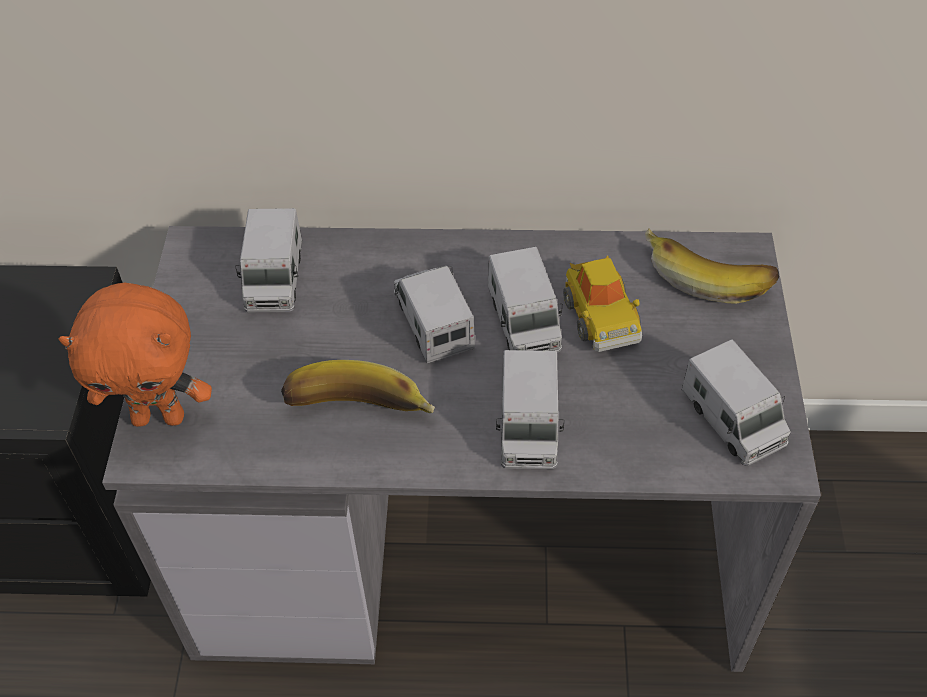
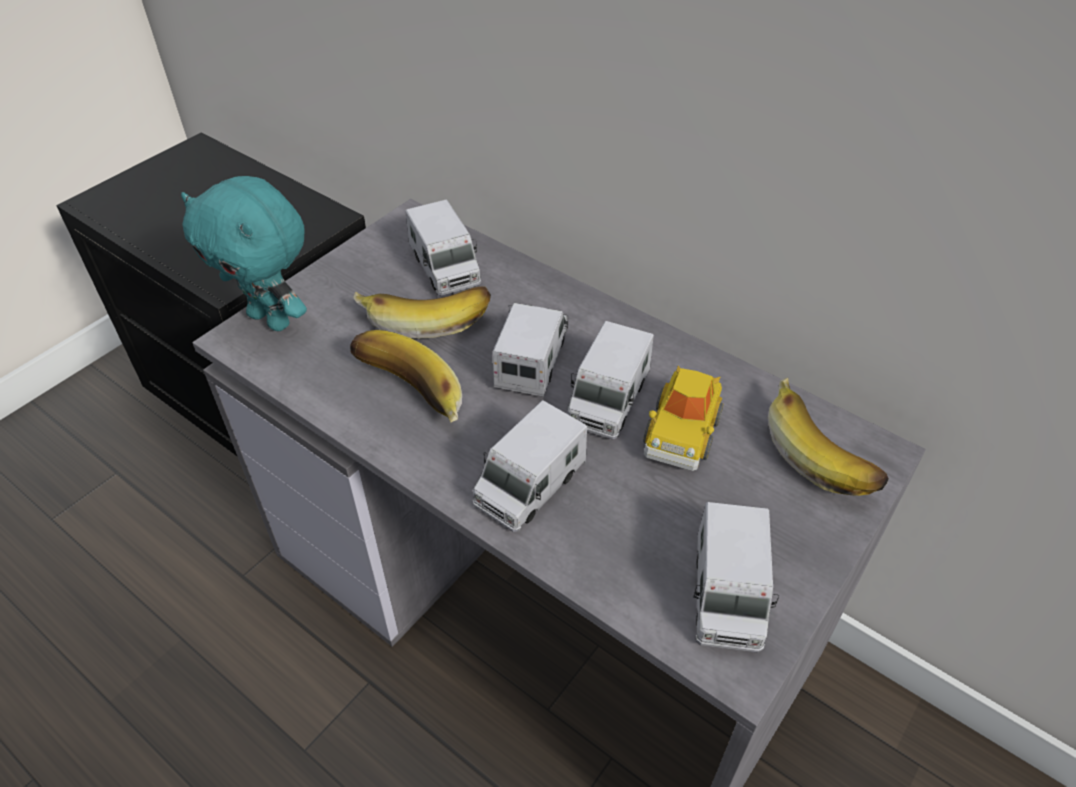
camera: 35 degrees right, 5 degrees down
orange plush toy [58,282,212,427] -> turquoise plush toy [181,176,307,331]
toy truck [235,208,302,312] -> toy truck turned 60 degrees counterclockwise [405,200,481,296]
none -> banana [353,286,491,339]

